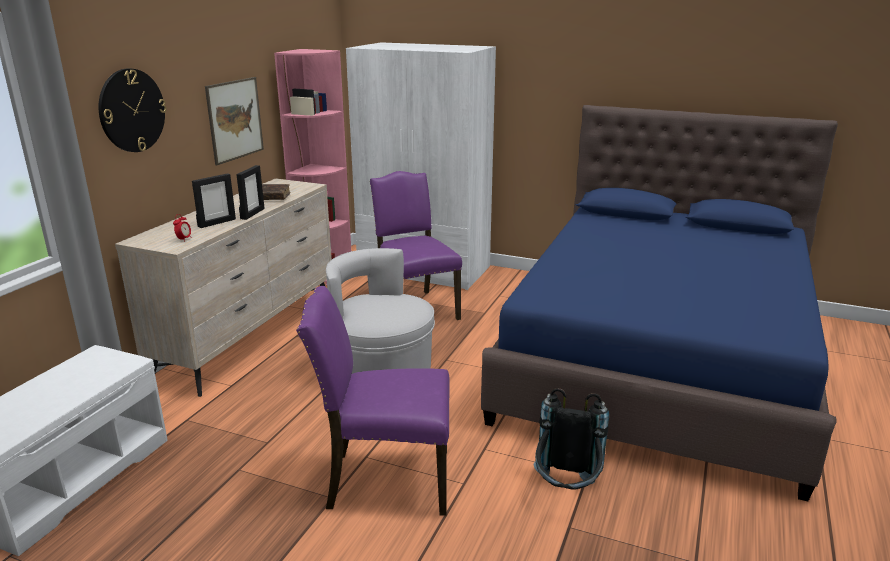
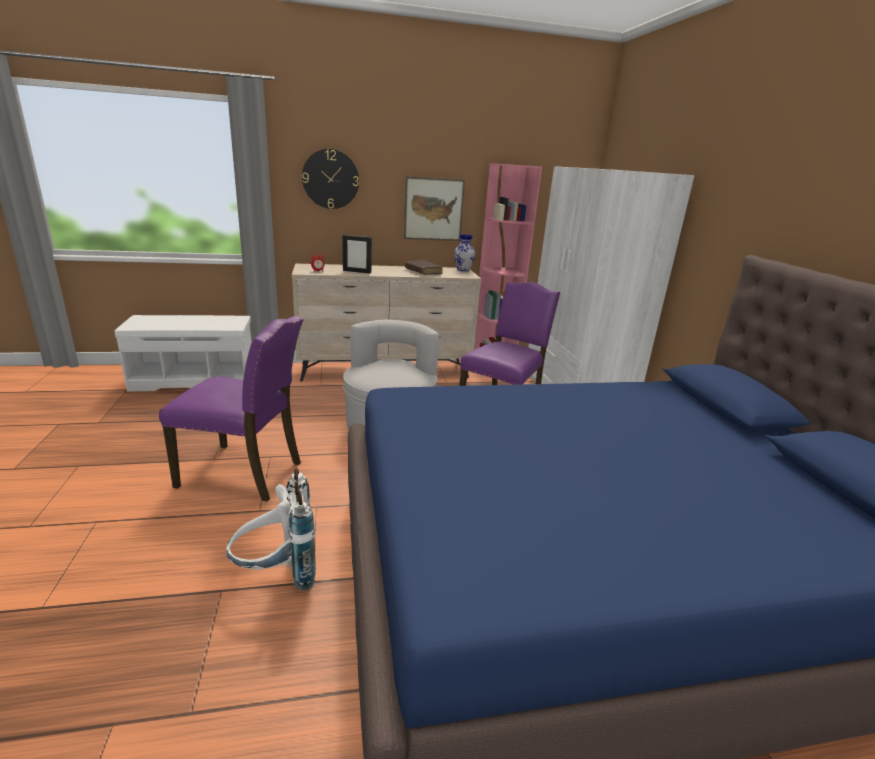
camera: 55 degrees right, 0 degrees up
picture frame [236,165,265,220] -> none
purple chair [296,286,450,516] -> purple chair turned 135 degrees clockwise [159,316,303,502]
black backpack [533,388,609,490] -> white backpack [226,468,316,590]
none -> vase [454,234,476,271]

